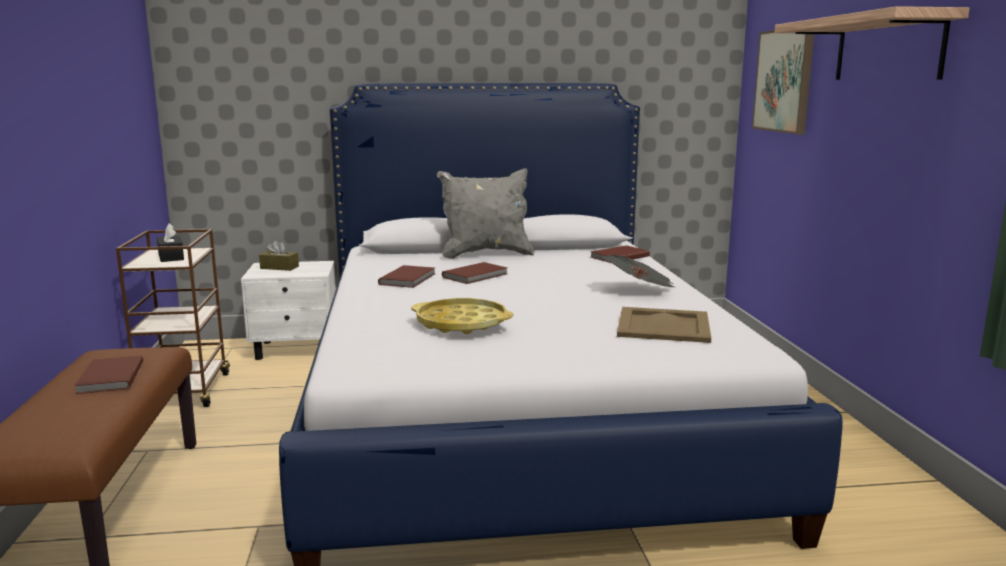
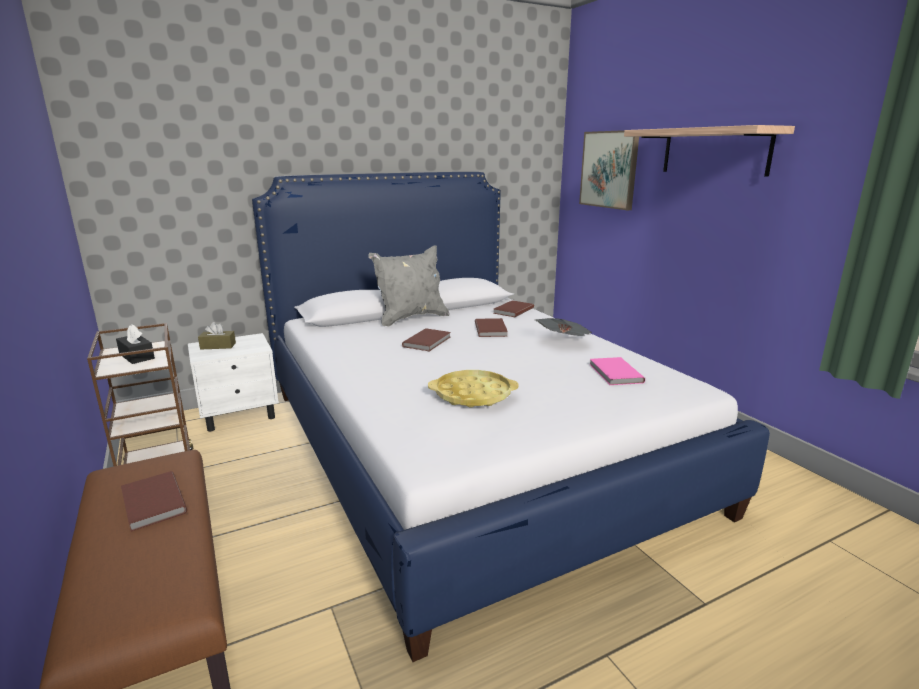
camera: 20 degrees left, 5 degrees up
brown book [378,265,435,288] -> brown book moved to [475,318,508,337]
beige tray [617,307,711,343] -> pink book [589,357,645,385]

